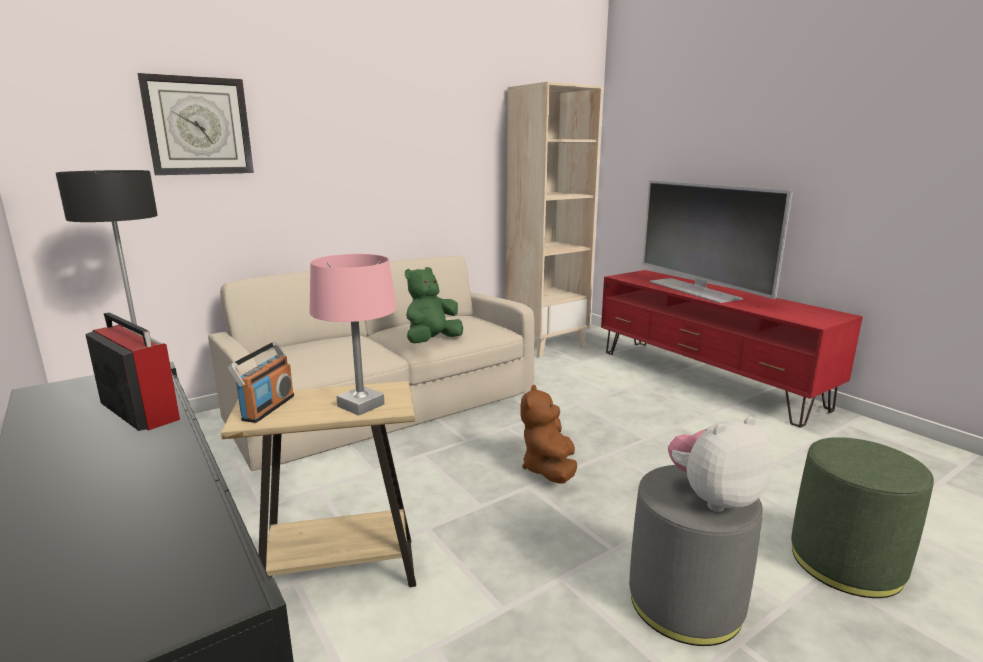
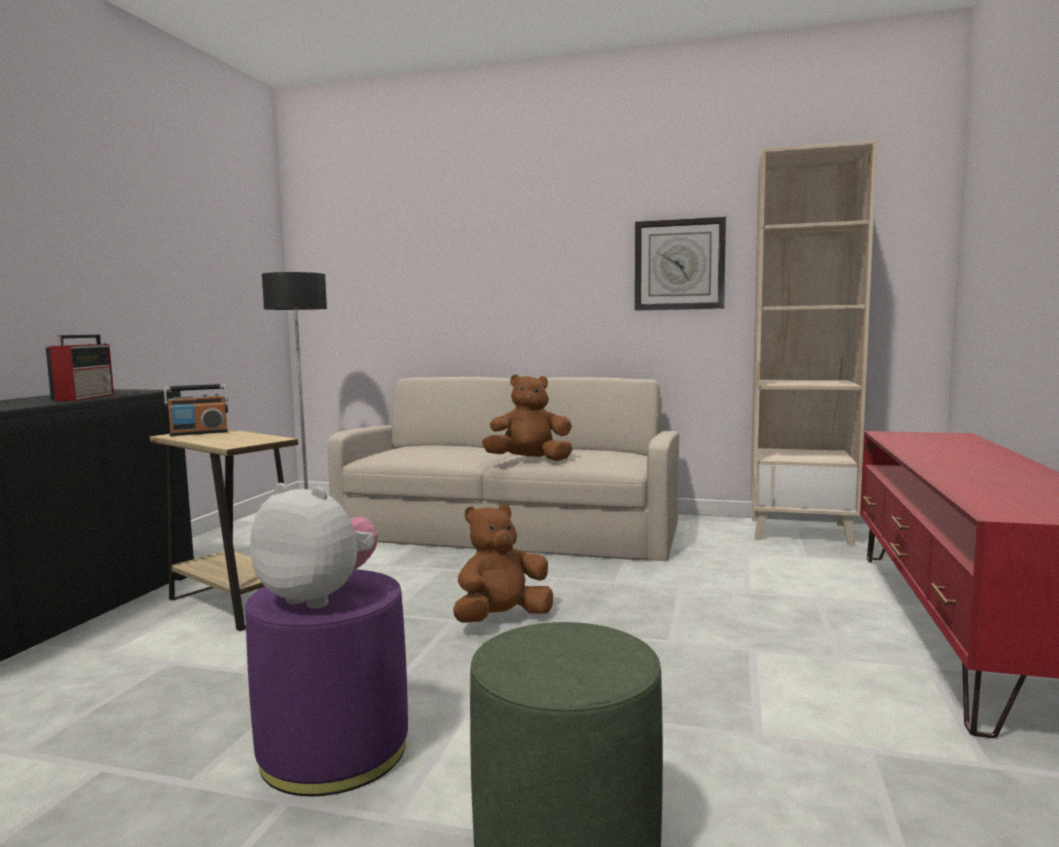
camera: 50 degrees right, 10 degrees down
wall clock [137,73,254,175] -> wall clock moved to [635,217,726,311]
pink table lamp [310,254,397,416] -> none
green plush toy [405,267,463,343] -> brown plush toy [482,374,572,461]
grey ottoman [629,465,763,646] -> purple ottoman [245,569,408,796]
television [642,180,793,303] -> none

